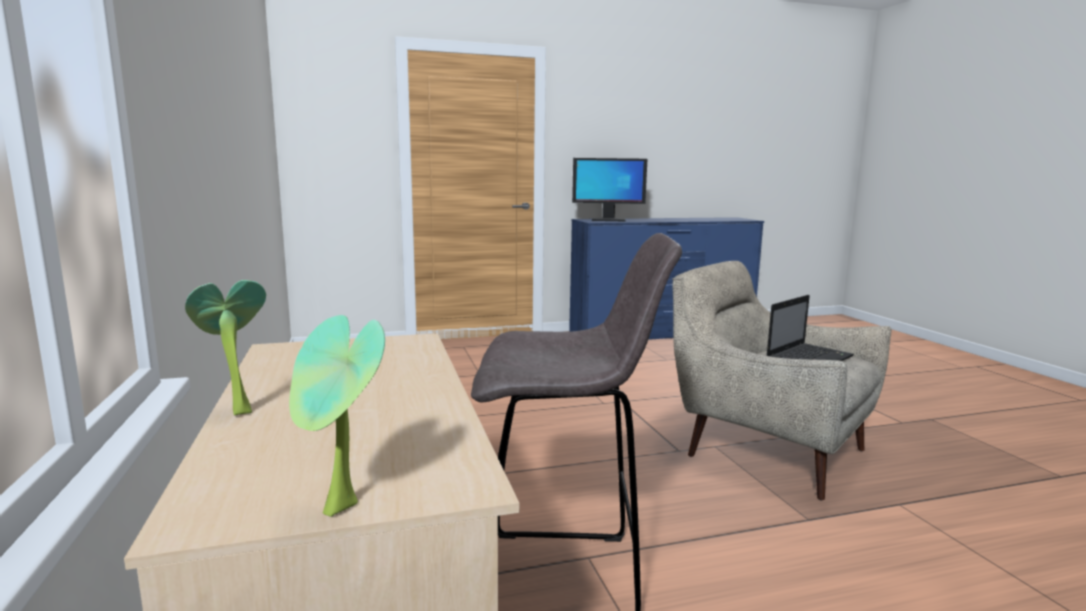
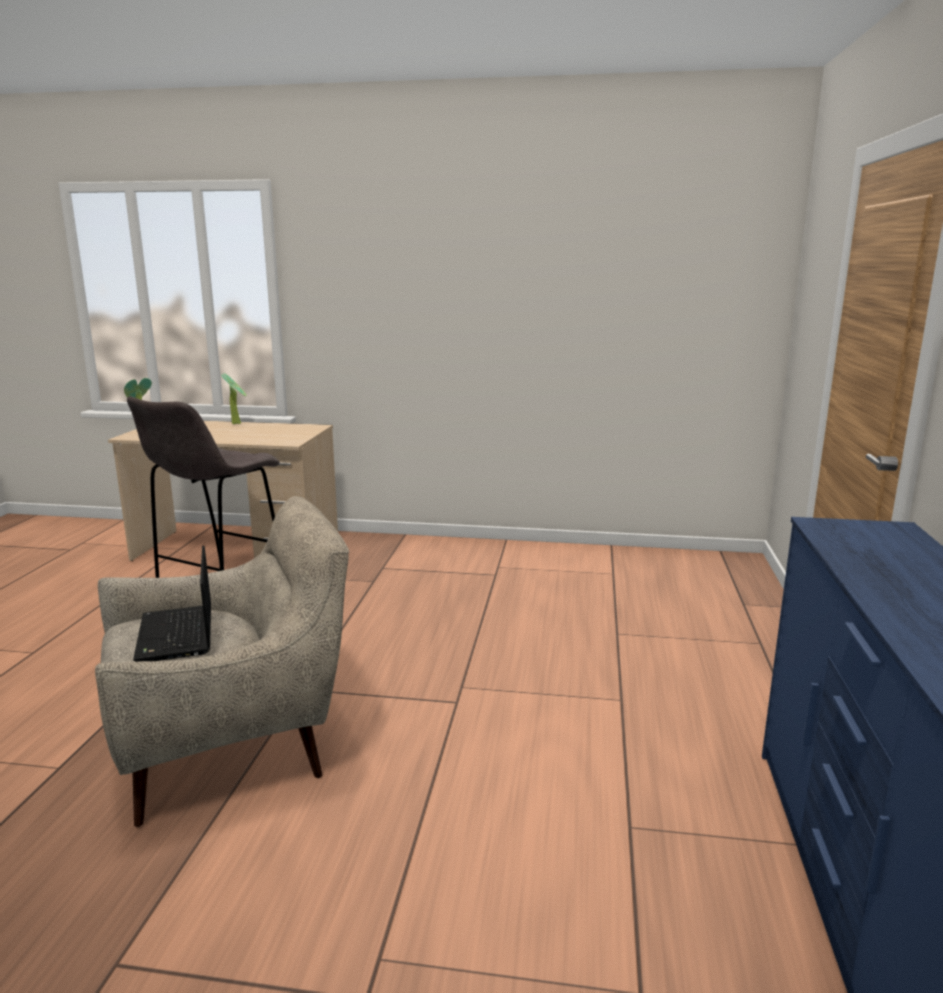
camera: 115 degrees right, 5 degrees up
monitor [572,158,647,221] -> none

